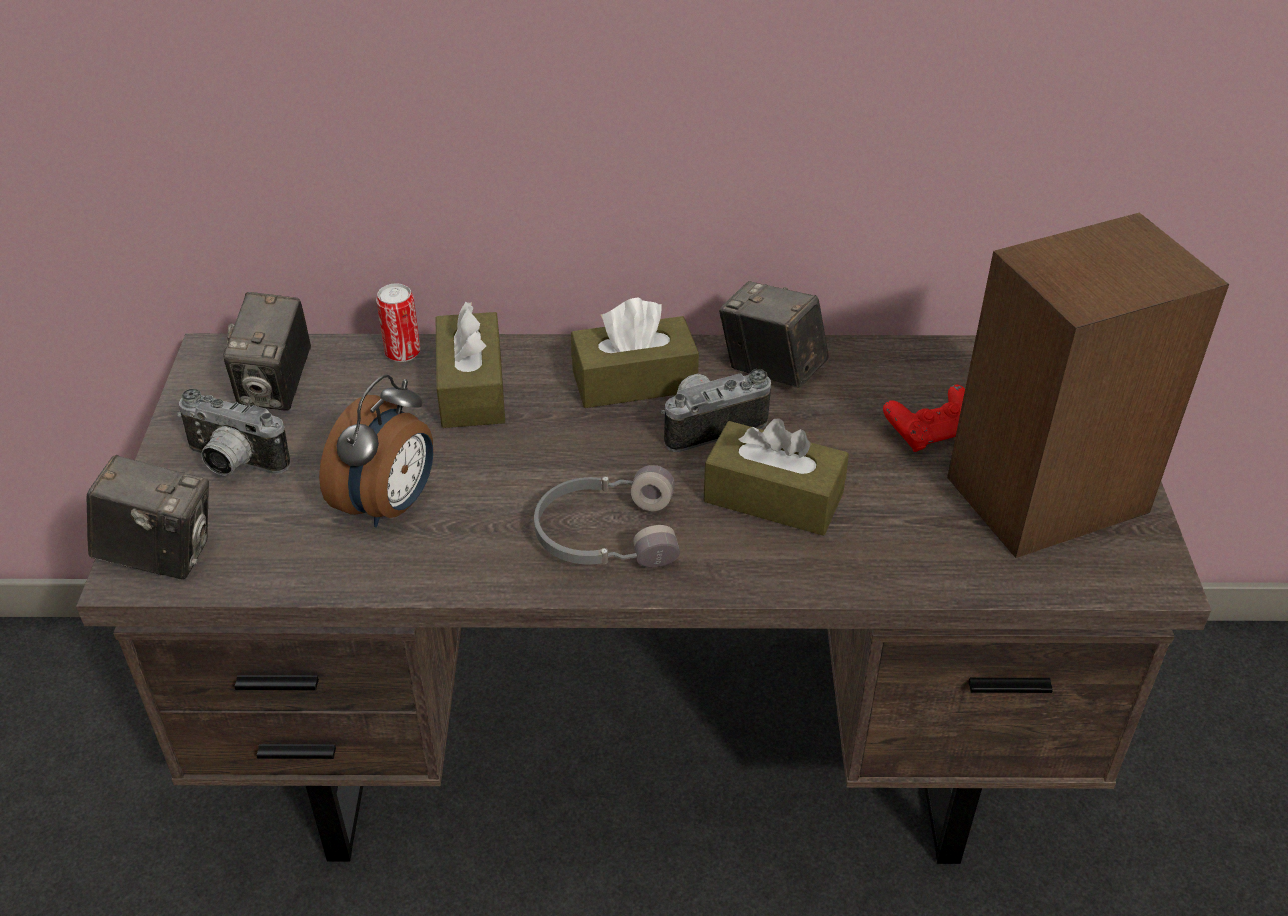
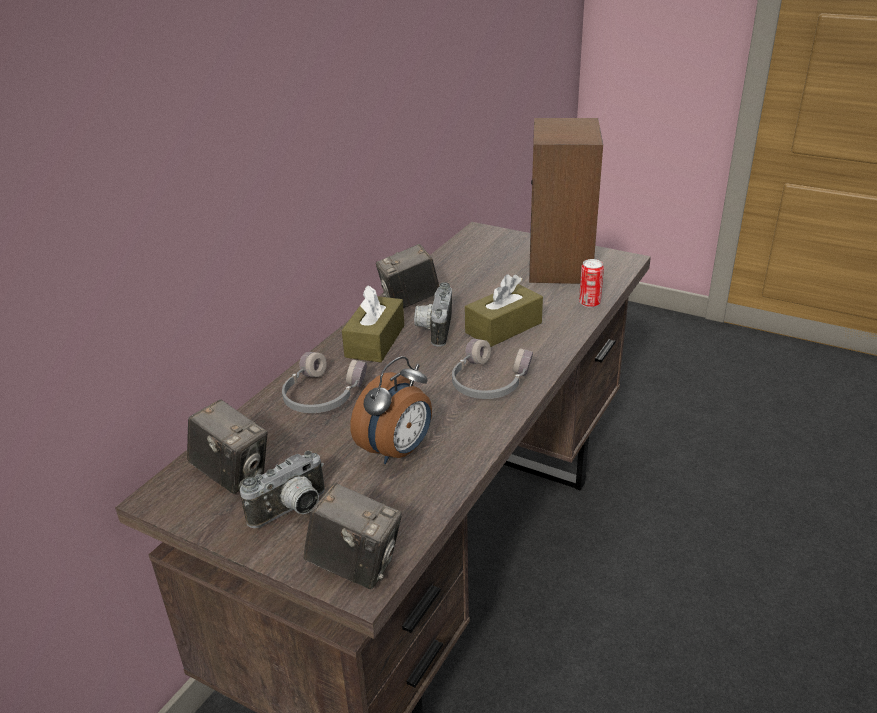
camera: 60 degrees left, 10 degrees down
camera [87,455,209,579] -> camera turned 75 degrees clockwise [303,483,402,589]
alarm clock [319,374,433,527] -> alarm clock turned 75 degrees clockwise [351,356,432,464]
can [376,284,421,362] -> can moved to [579,259,604,308]
brown tissue box [435,302,505,428] -> grey headphones [282,352,367,413]
red game controller [883,385,965,452] -> none

